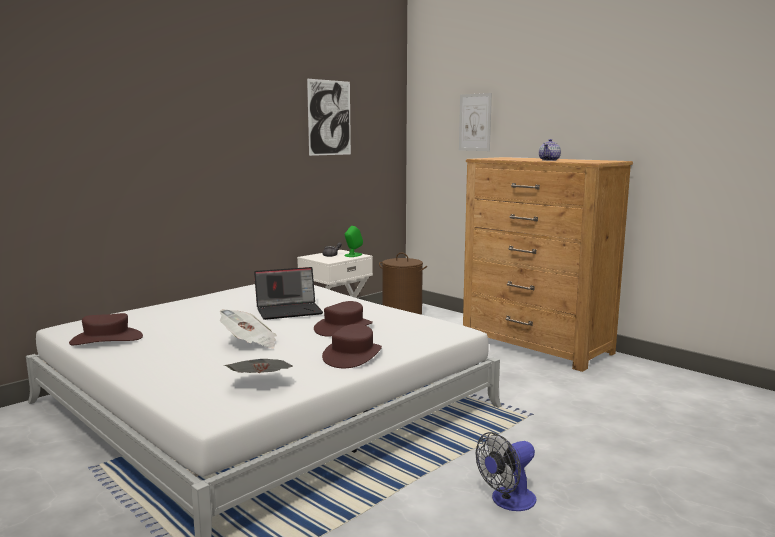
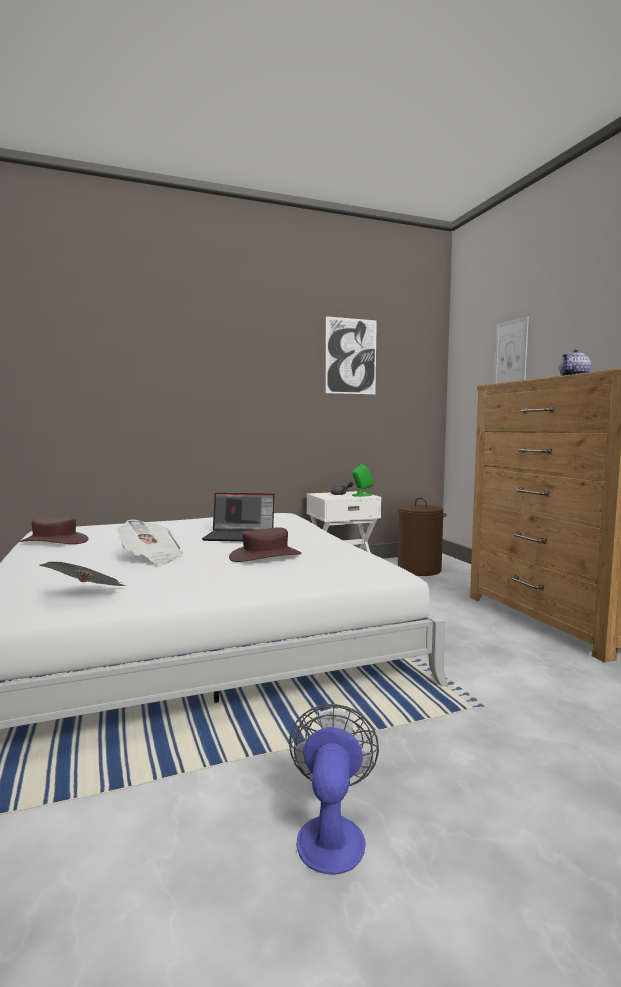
camera: 25 degrees right, 5 degrees down
brown hat [322,324,382,368] -> none
fan [476,432,537,511] -> fan turned 105 degrees clockwise [289,704,379,875]

